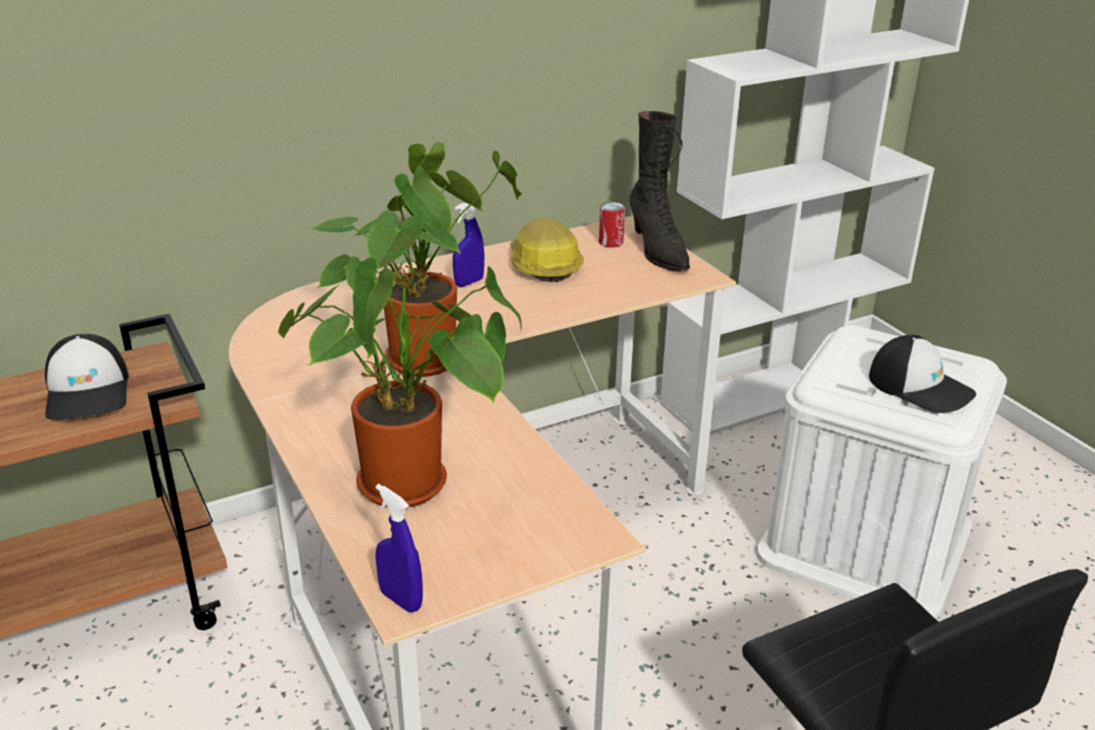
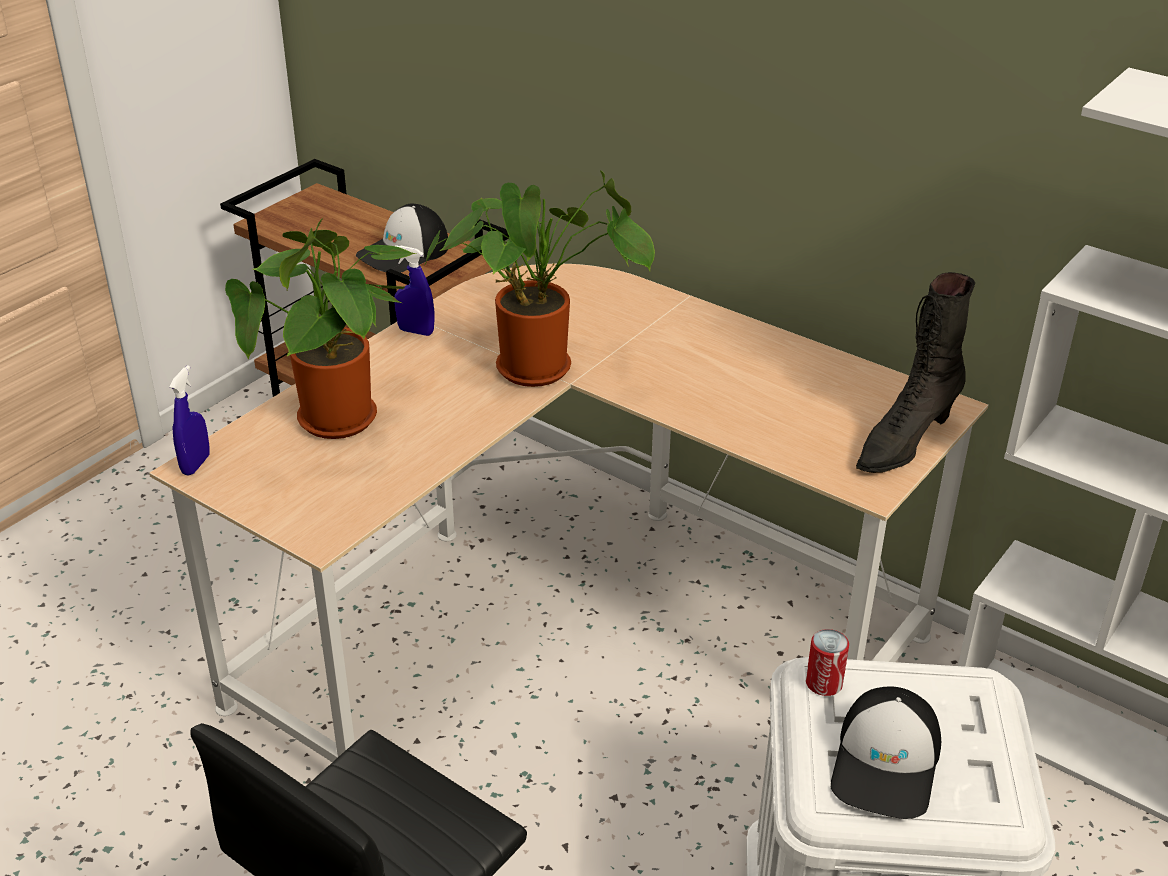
camera: 65 degrees right, 5 degrees up
blue spray bottle [453,202,485,287] -> blue spray bottle moved to [394,245,434,336]
hard hat [510,218,584,282] -> none
can [599,202,625,248] -> can moved to [806,629,849,696]

